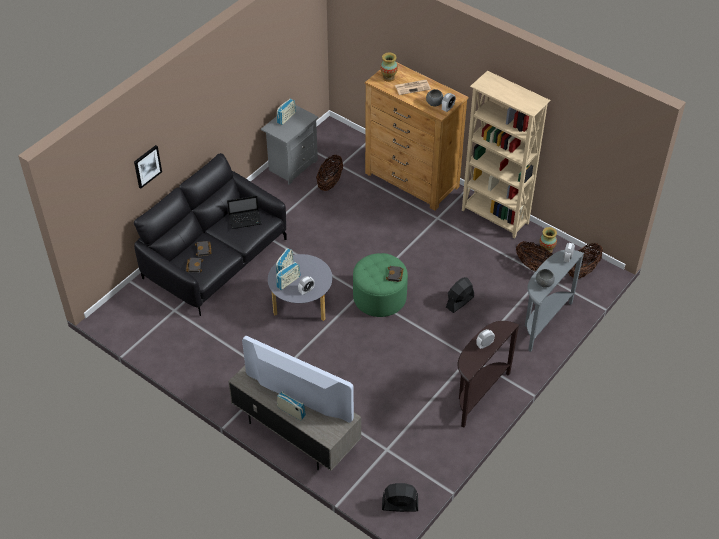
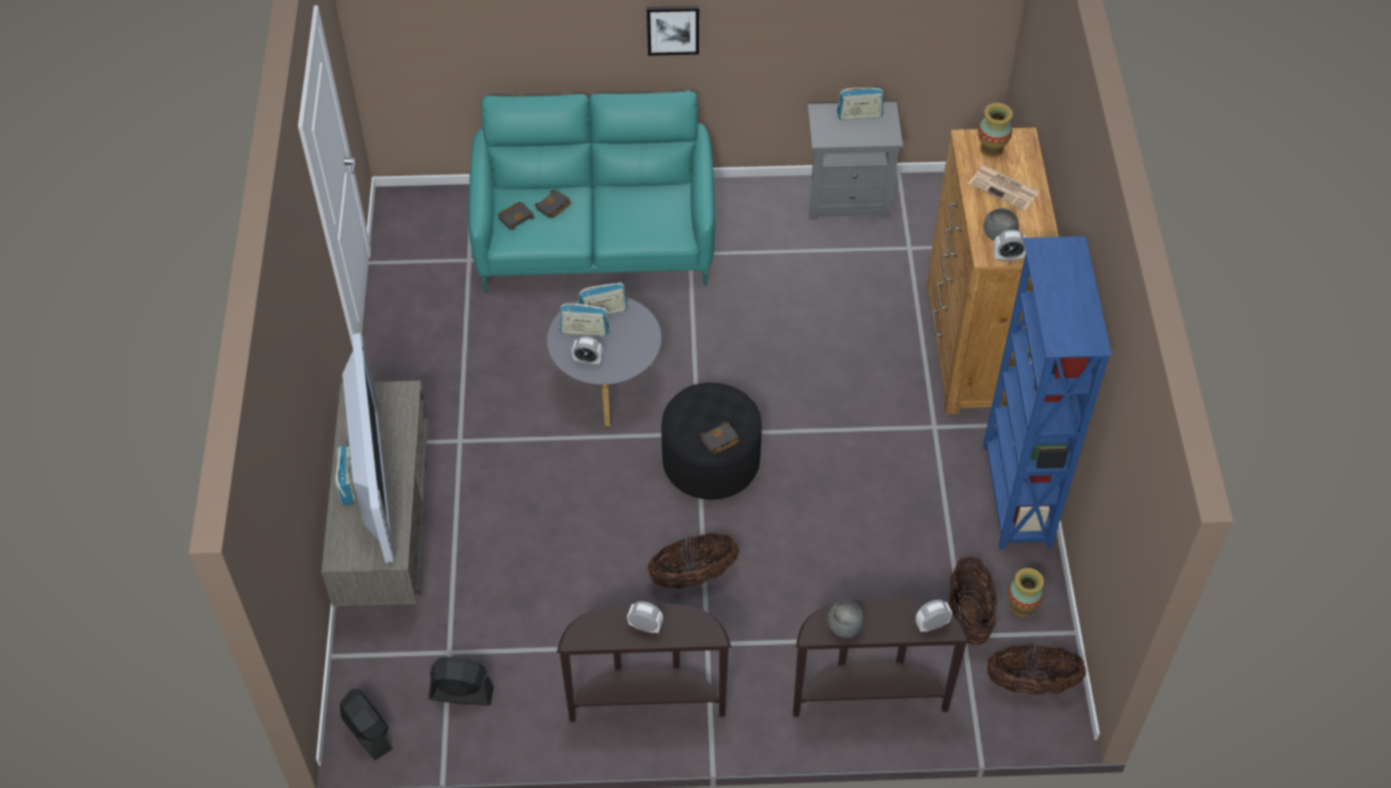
camera: 50 degrees right, 5 degrees up
picture [134,145,162,188] -> picture moved to [647,6,699,56]
black sofa [134,153,286,316] -> turquoise sofa [468,90,716,292]
laptop [227,196,262,229] -> none
basket [316,155,343,191] -> basket moved to [647,533,739,589]
green ottoman [353,253,408,317] -> black ottoman [661,383,762,500]
black fan [446,277,474,313] -> black fan moved to [429,657,494,705]
beige bookcase [462,71,551,239] -> blue bookcase [983,236,1112,550]
grey console table [525,250,584,352] -> brown console table [793,598,970,717]

